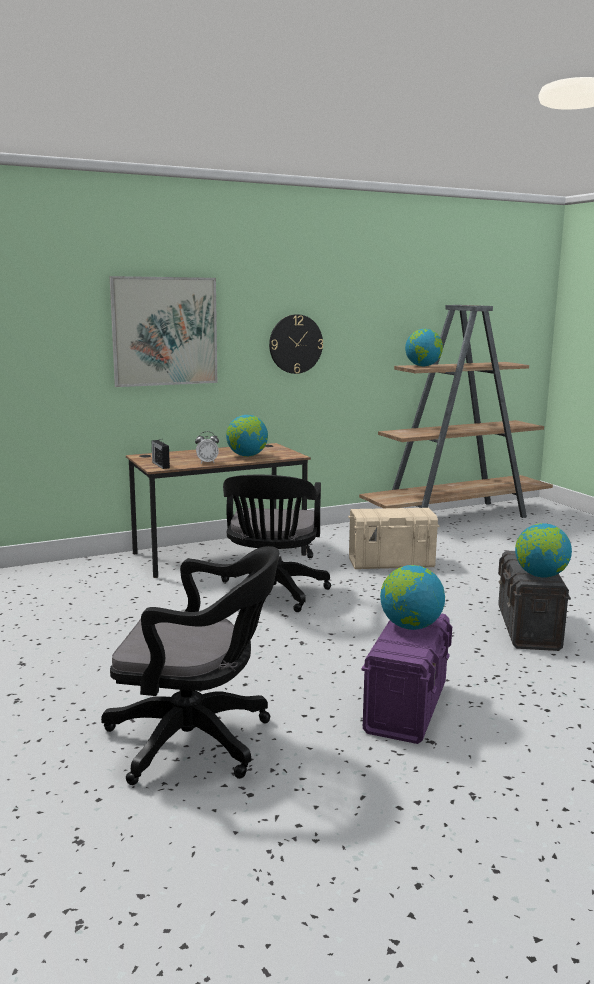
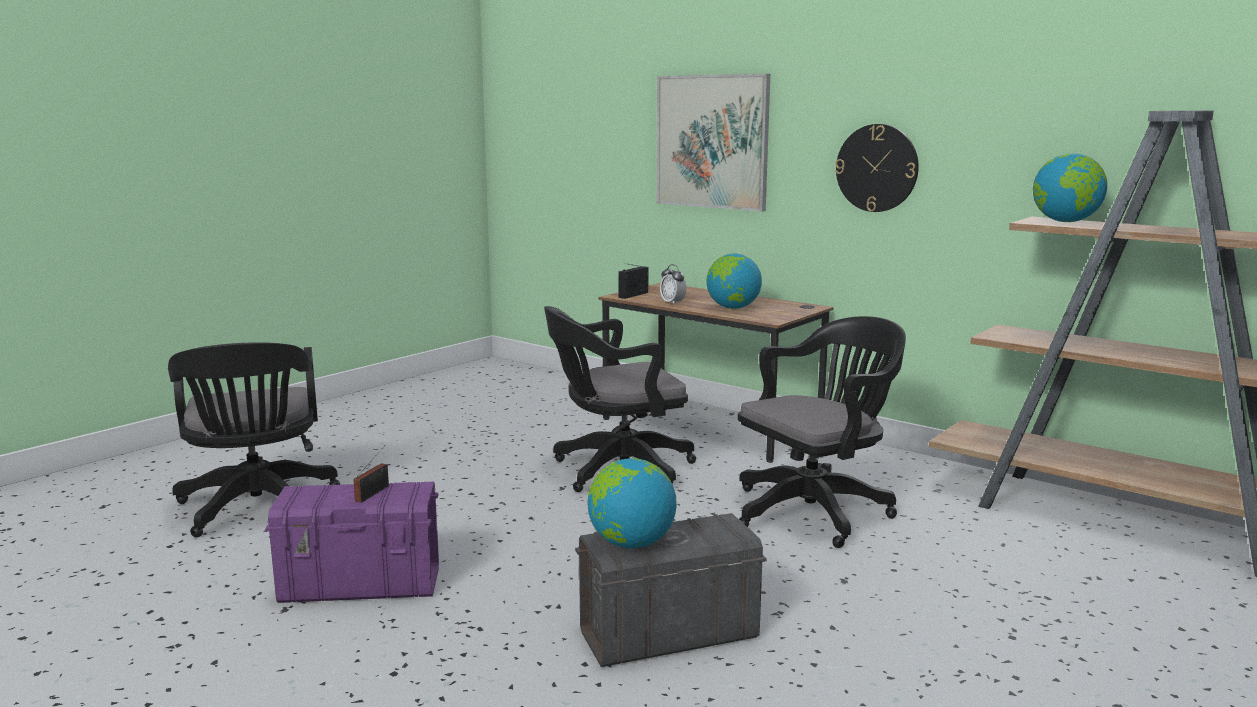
camera: 65 degrees right, 0 degrees up
beige storage box [348,508,439,569] -> black office chair [738,316,906,548]
globe [380,565,445,630] -> radio [353,445,389,502]

